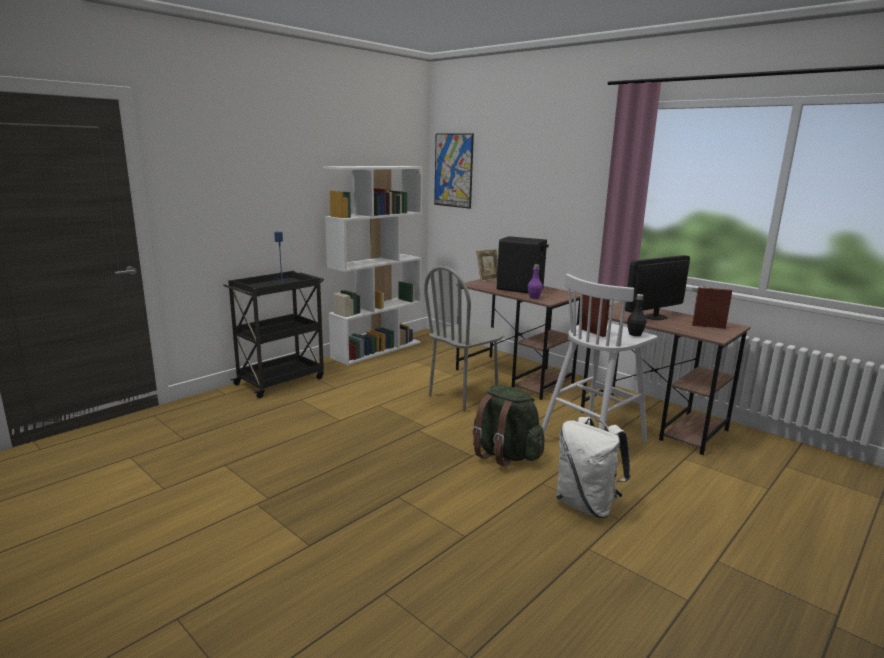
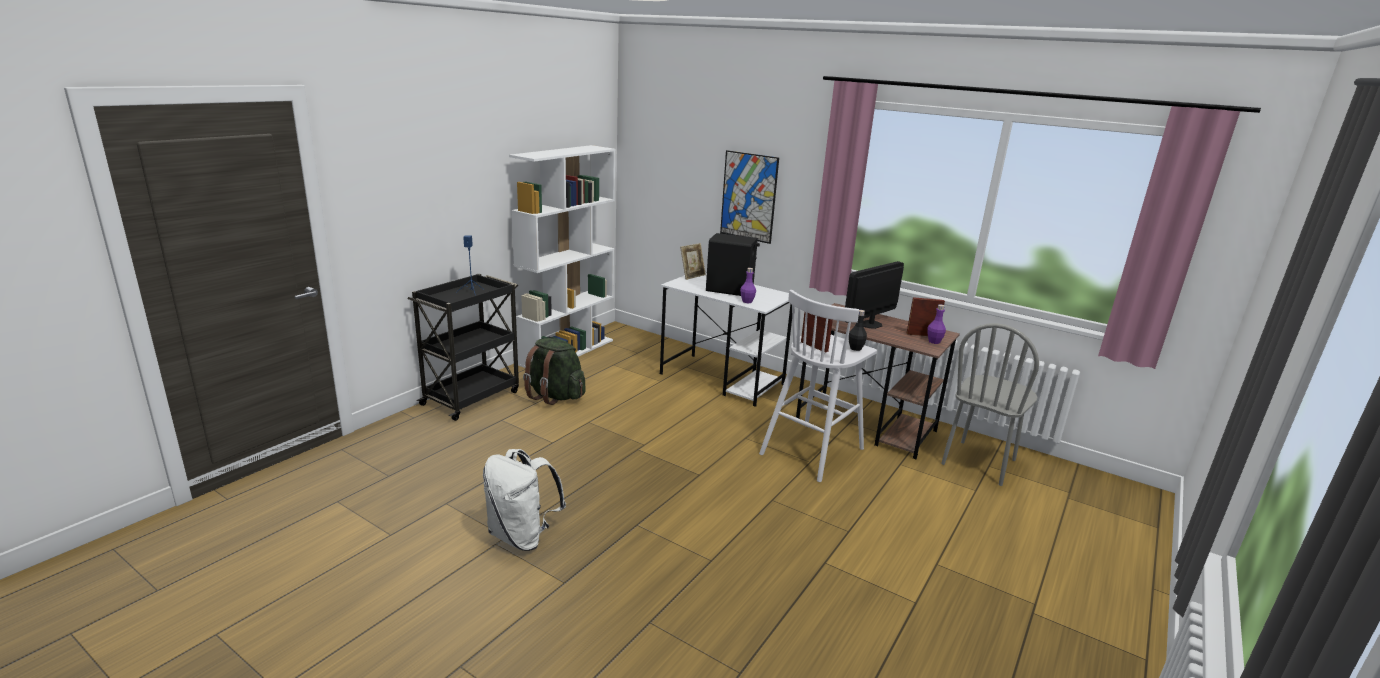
camera: 10 degrees left, 5 degrees up
grey chair [424,266,504,412] -> grey chair moved to [941,323,1039,486]
picture [434,134,474,209] -> picture moved to [720,150,779,244]
brown desk [456,279,580,400] -> white desk [660,273,792,407]
green backpack [472,385,544,466] -> green backpack moved to [523,338,586,405]
white backpack [556,417,631,518] -> white backpack moved to [483,449,566,551]
none -> purple bottle [928,304,946,344]

